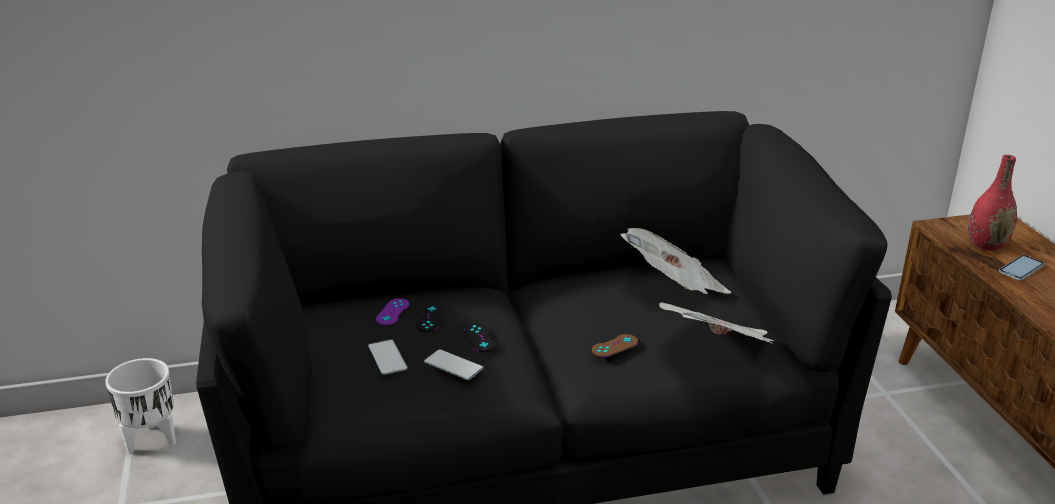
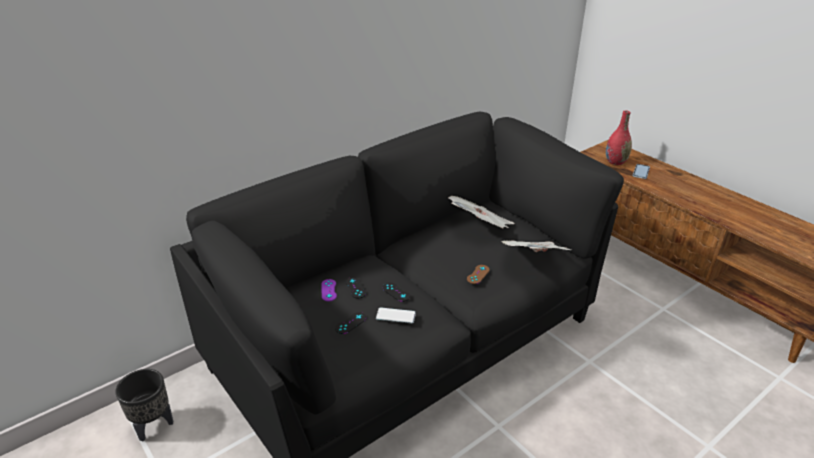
camera: 25 degrees left, 5 degrees up
white planter [105,358,176,454] -> black planter [115,369,173,441]
phone [368,339,408,375] -> black game controller [335,312,366,334]

